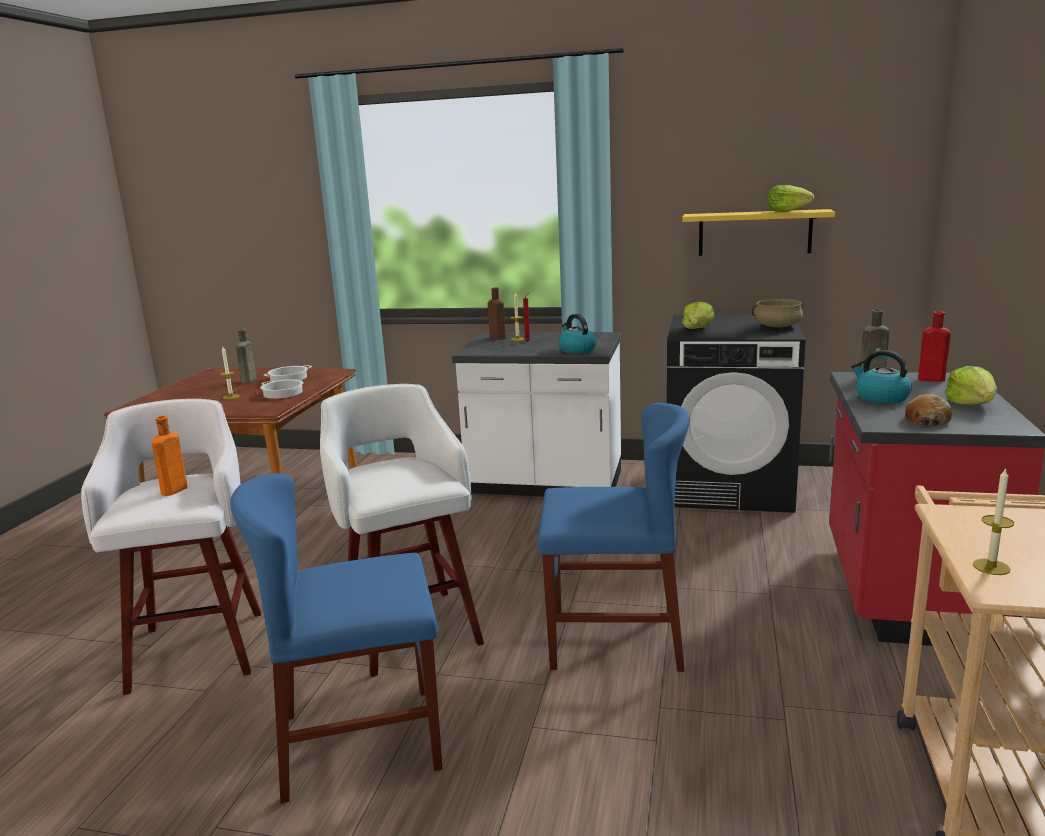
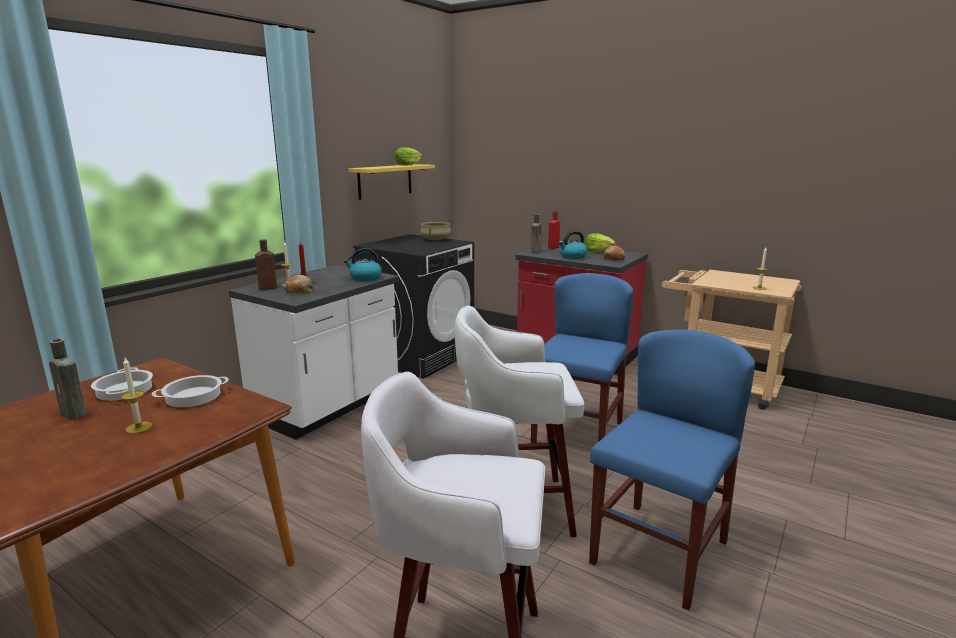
camera: 70 degrees left, 0 degrees up
orange bottle [152,416,187,496] -> none
blue chair [230,473,443,803] -> blue chair turned 150 degrees counterclockwise [589,330,755,611]
lettuce [682,301,714,329] -> none
none -> bread [284,275,313,294]

